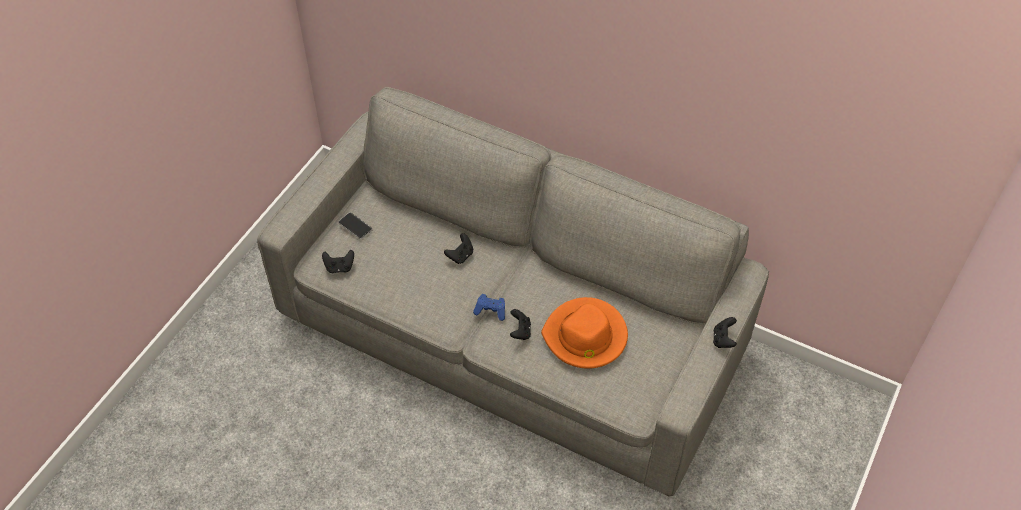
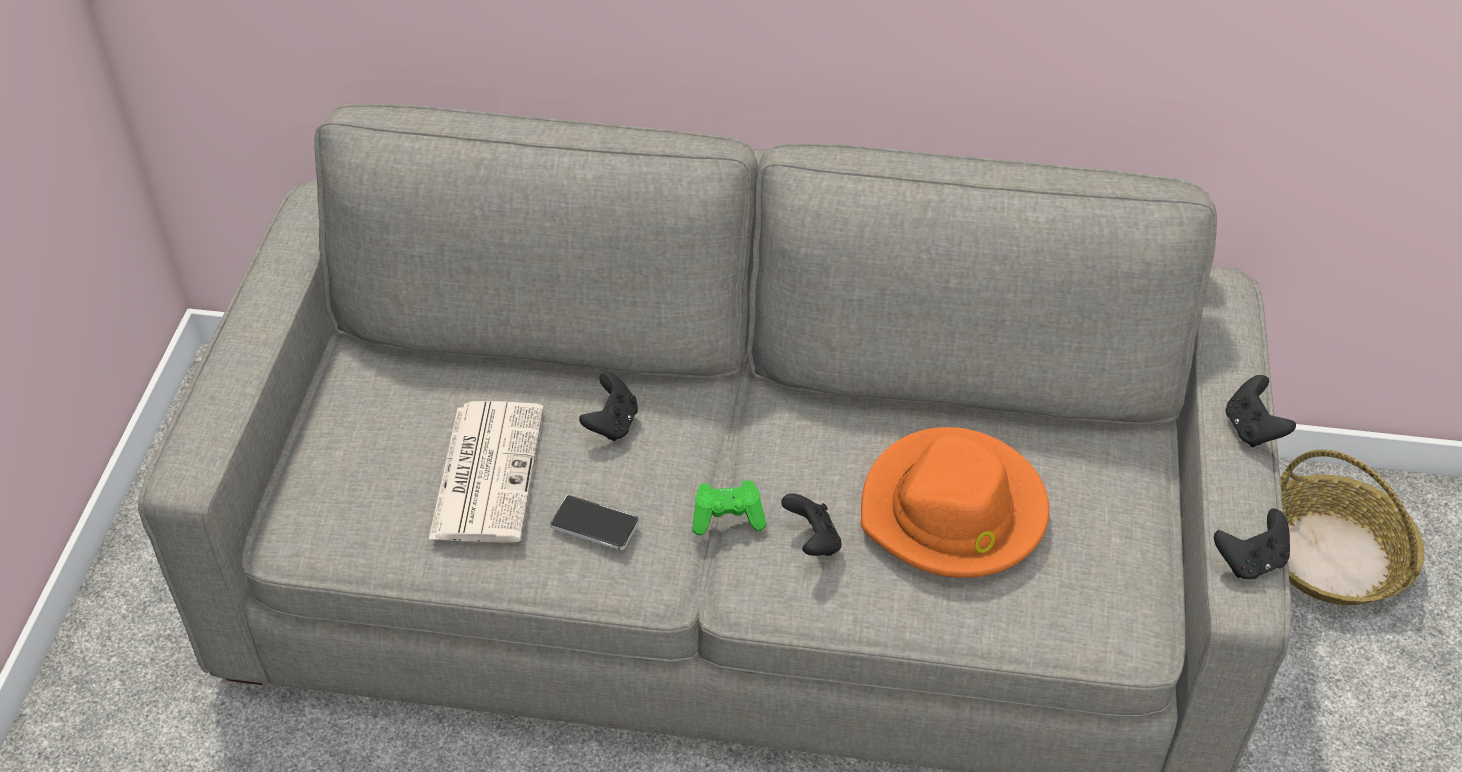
camera: 20 degrees left, 5 degrees down
black game controller [322,250,354,273] -> black game controller moved to [1214,508,1290,579]
phone [338,212,373,239] -> phone moved to [550,495,639,550]
blue game controller [473,294,505,321] -> green game controller [692,480,767,536]
none -> newspaper [428,401,544,543]
none -> basket [1280,450,1424,605]

